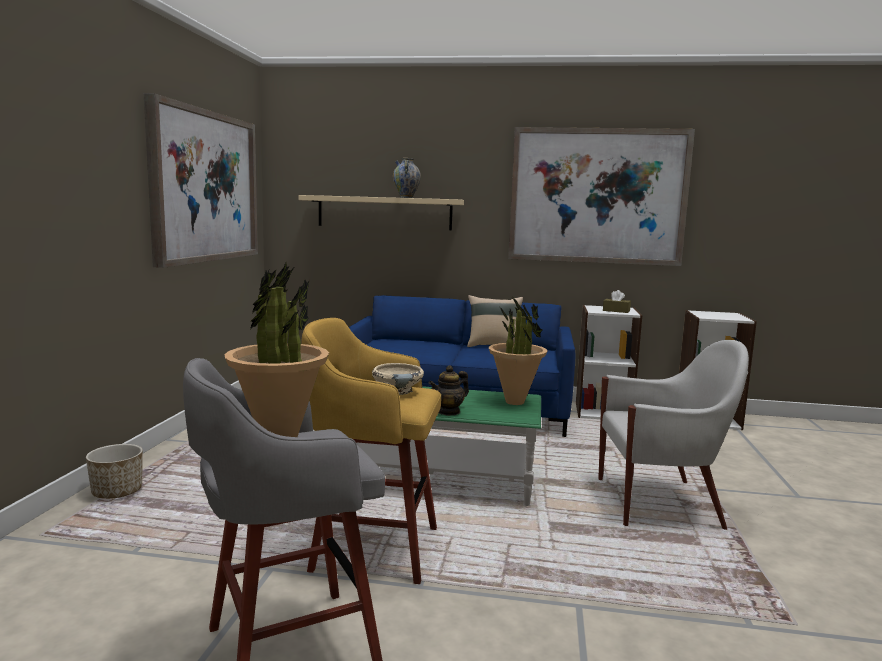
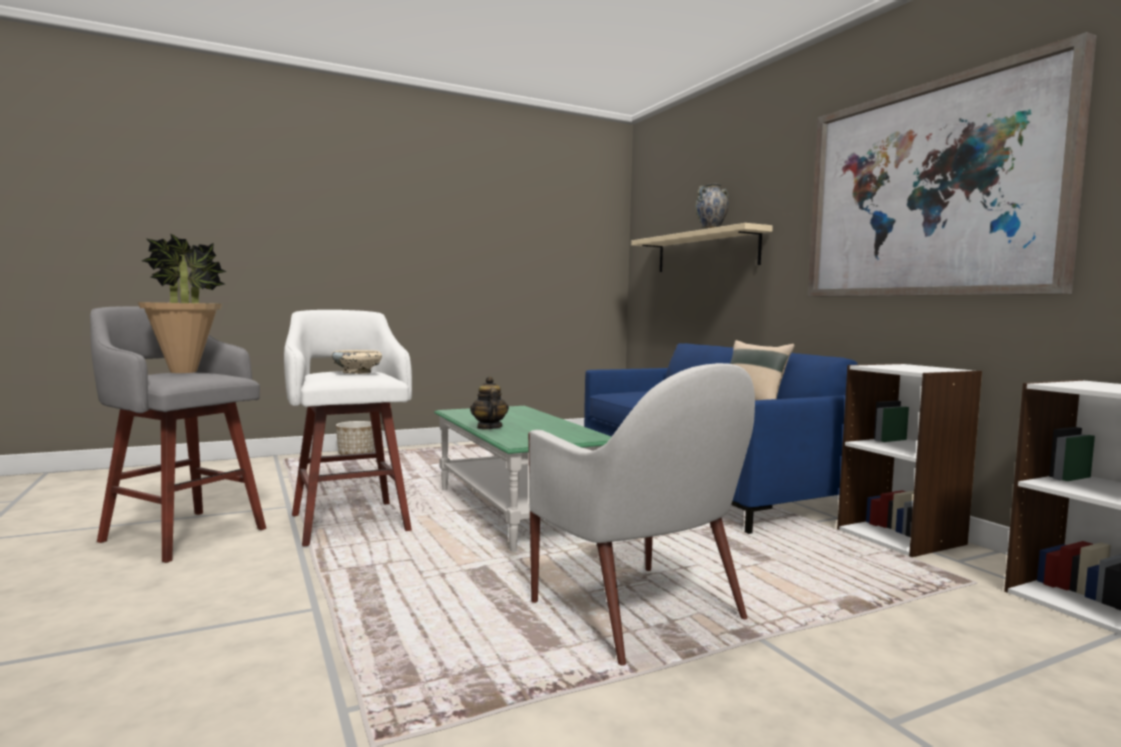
camera: 55 degrees right, 5 degrees down
picture [144,93,258,268] -> none
yellow stool [301,318,441,584] -> white stool [284,310,412,547]
teapot [429,365,469,416] -> teapot turned 60 degrees clockwise [470,376,509,429]
potted plant [489,297,547,405] -> none
brown tissue box [603,290,631,313] -> none

